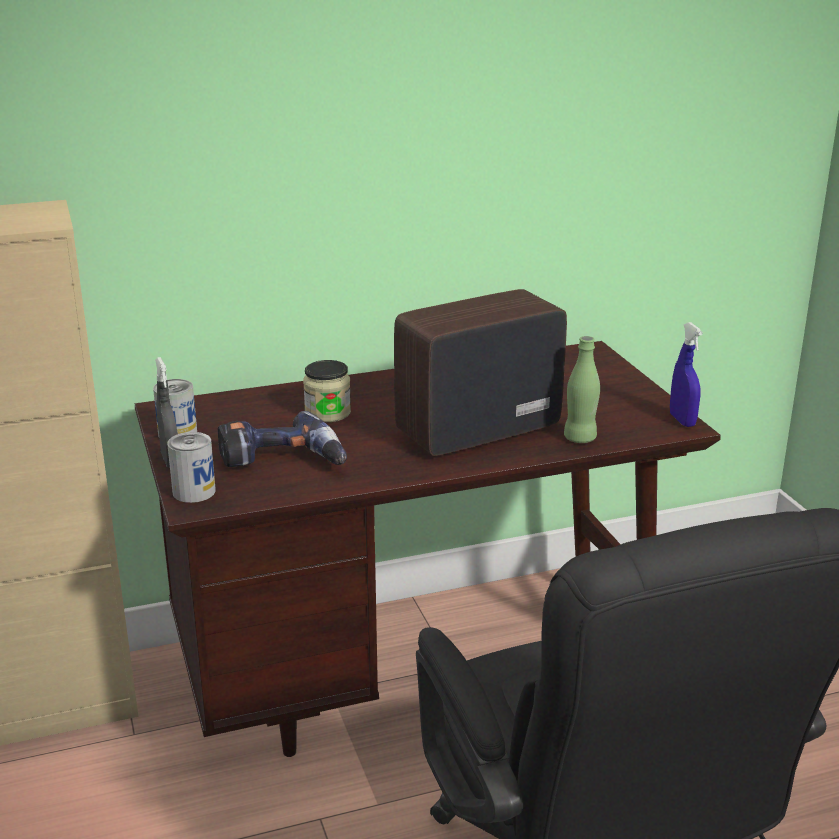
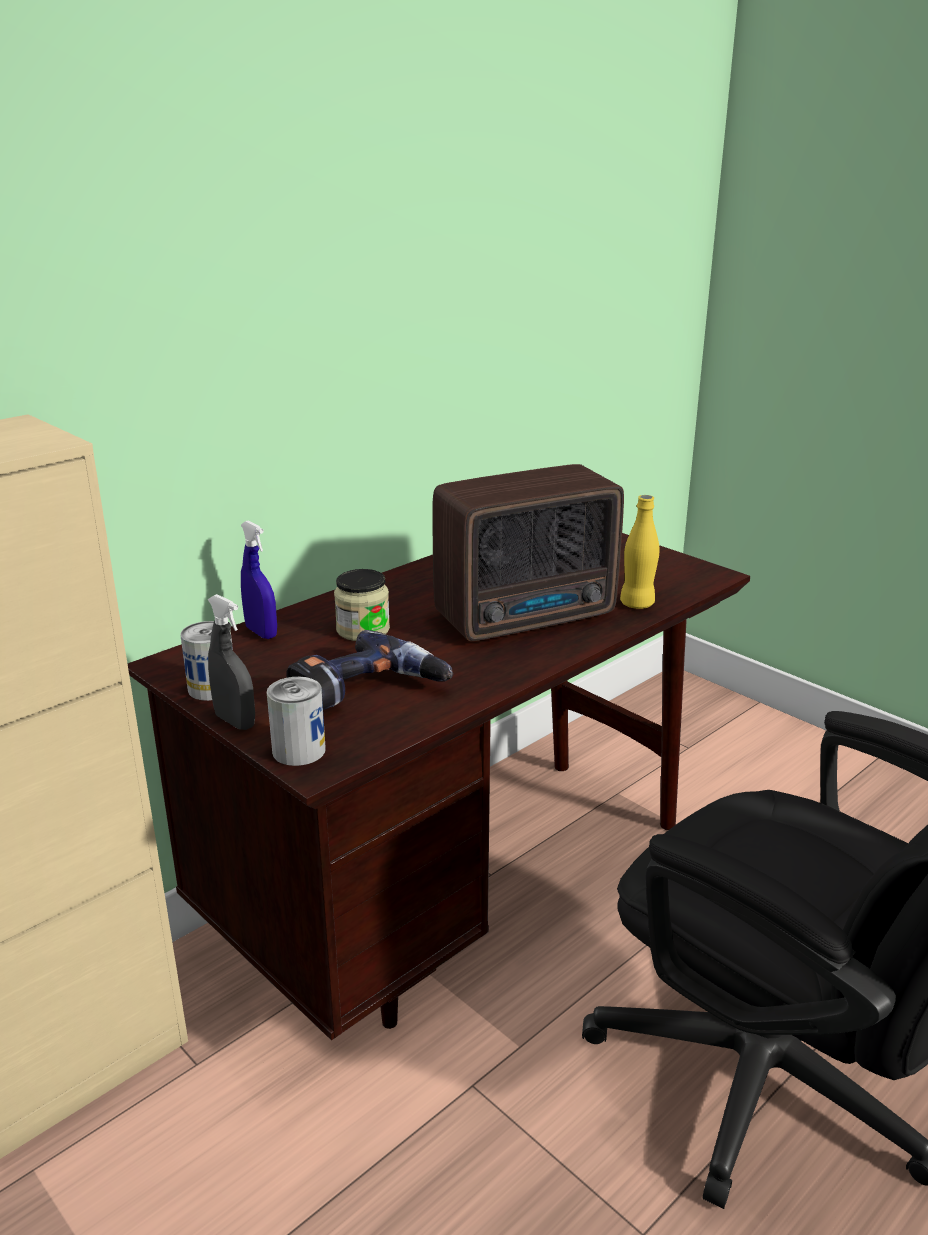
camera: 25 degrees left, 0 degrees up
radio [394,289,567,456] -> radio turned 150 degrees counterclockwise [432,464,624,641]
green bottle [564,336,600,443] -> yellow bottle [620,495,659,609]
blue spray bottle [670,322,703,427] -> blue spray bottle moved to [241,521,277,639]

